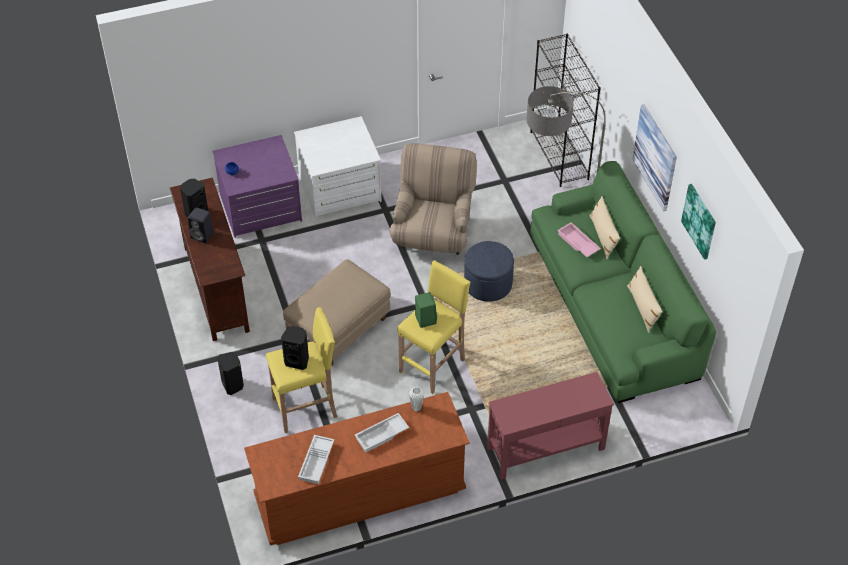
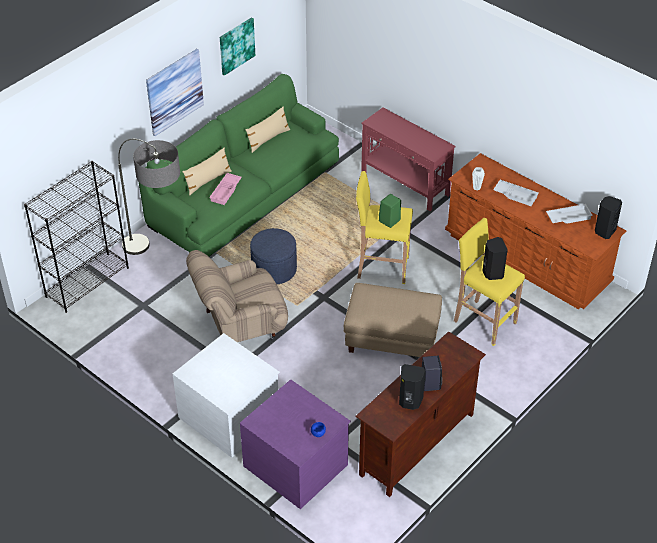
camera: 120 degrees left, 5 degrees down
black speaker [217,352,244,395] -> black speaker moved to [595,196,622,239]

